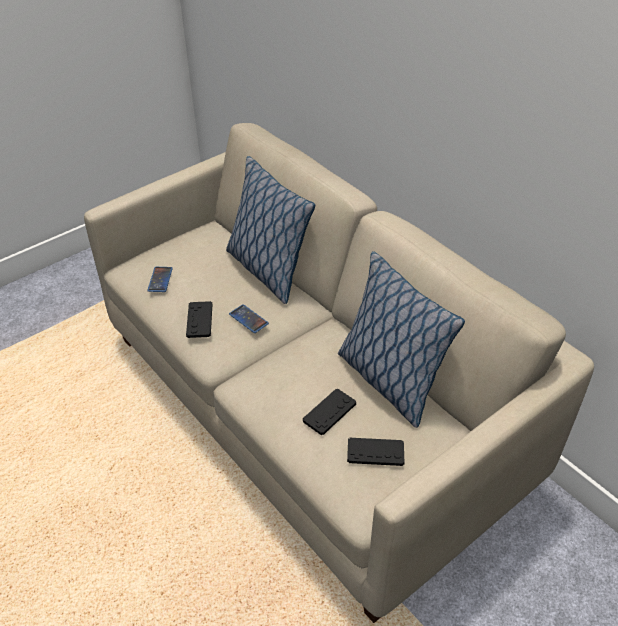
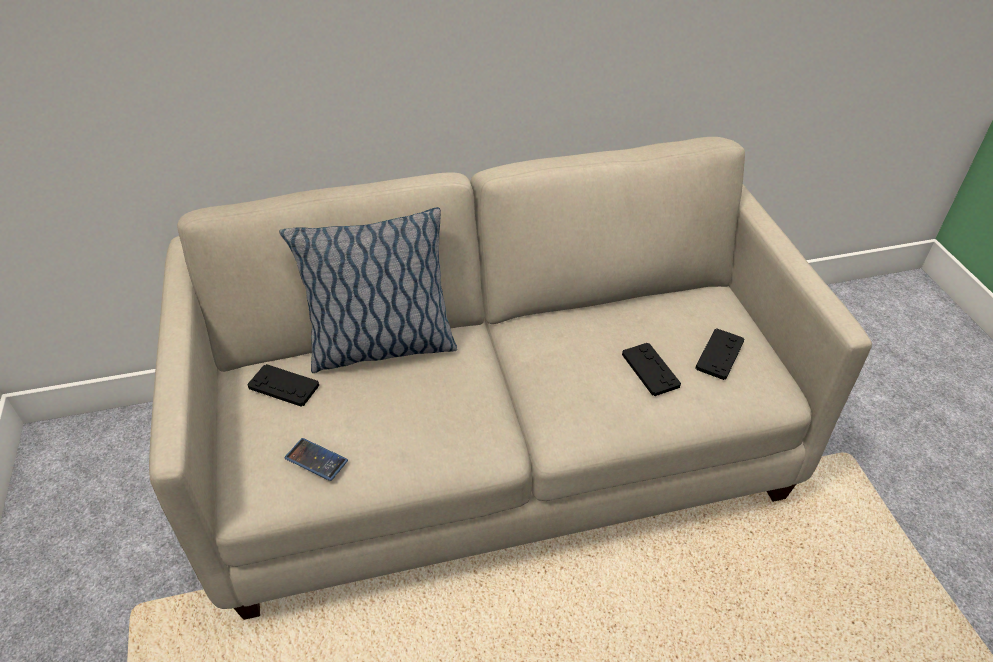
camera: 65 degrees left, 0 degrees up
black game controller [186,301,212,338] -> black game controller moved to [247,364,319,407]
phone [229,304,269,333] -> none
pillow [338,251,465,428] -> none

